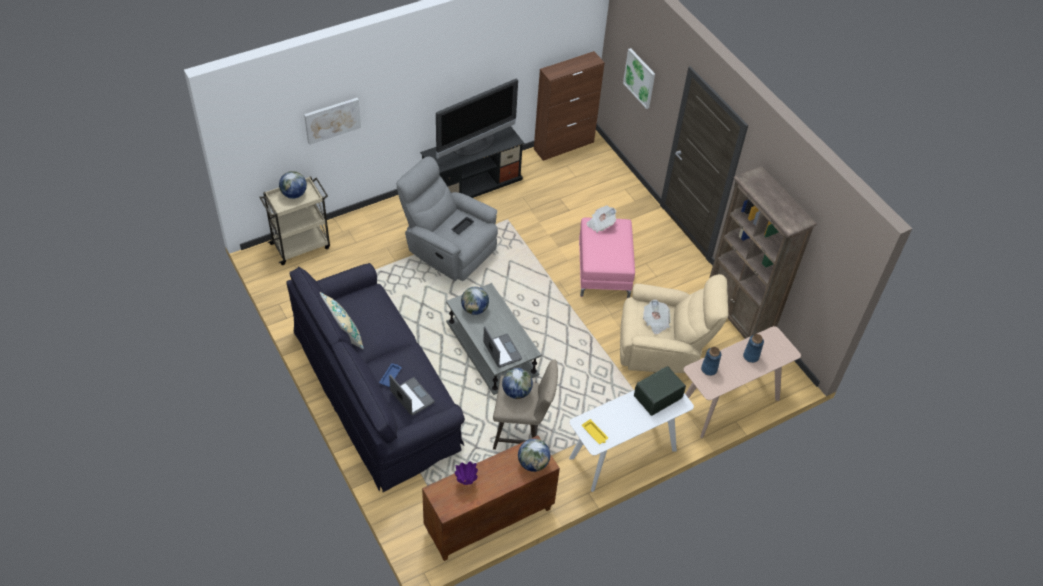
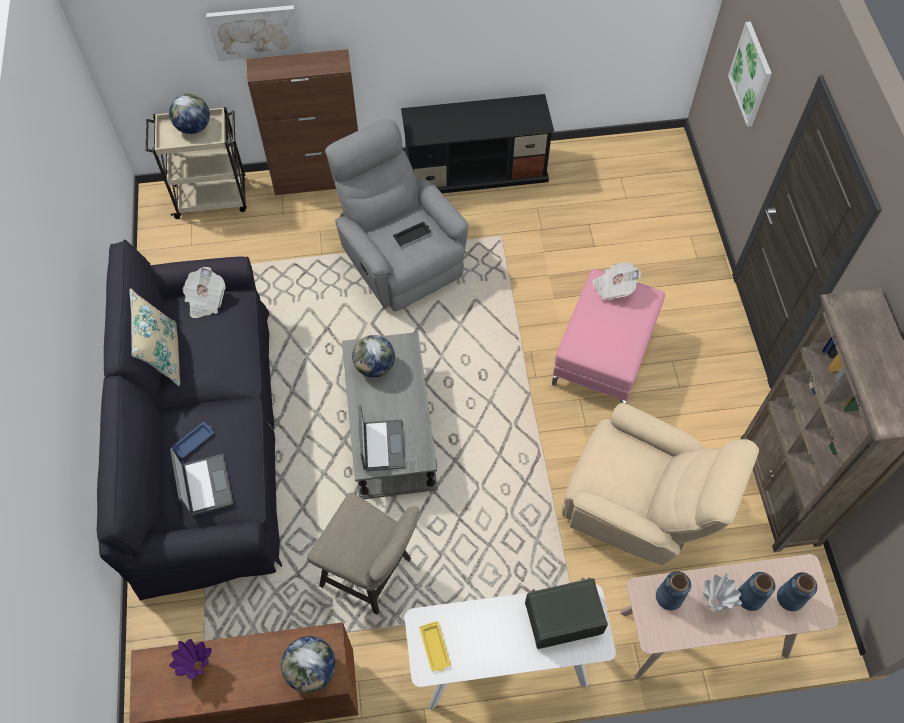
camera: 25 degrees right, 10 degrees up
television [436,78,518,159] -> none
globe [502,368,533,399] -> none
brown cabinet [534,51,605,161] -> brown cabinet moved to [247,49,358,195]
newspaper [643,299,670,335] -> newspaper moved to [183,267,225,318]
none -> white vase [703,574,742,612]
none -> blue vase [777,572,817,611]

